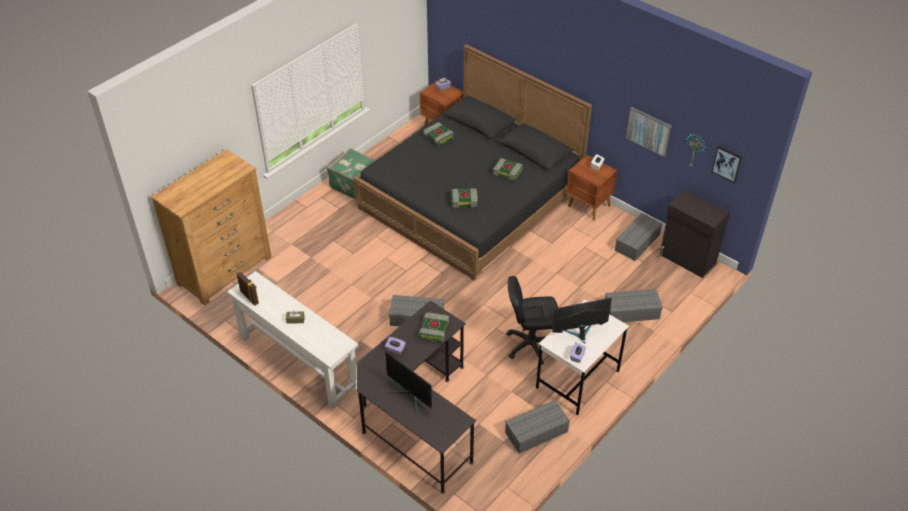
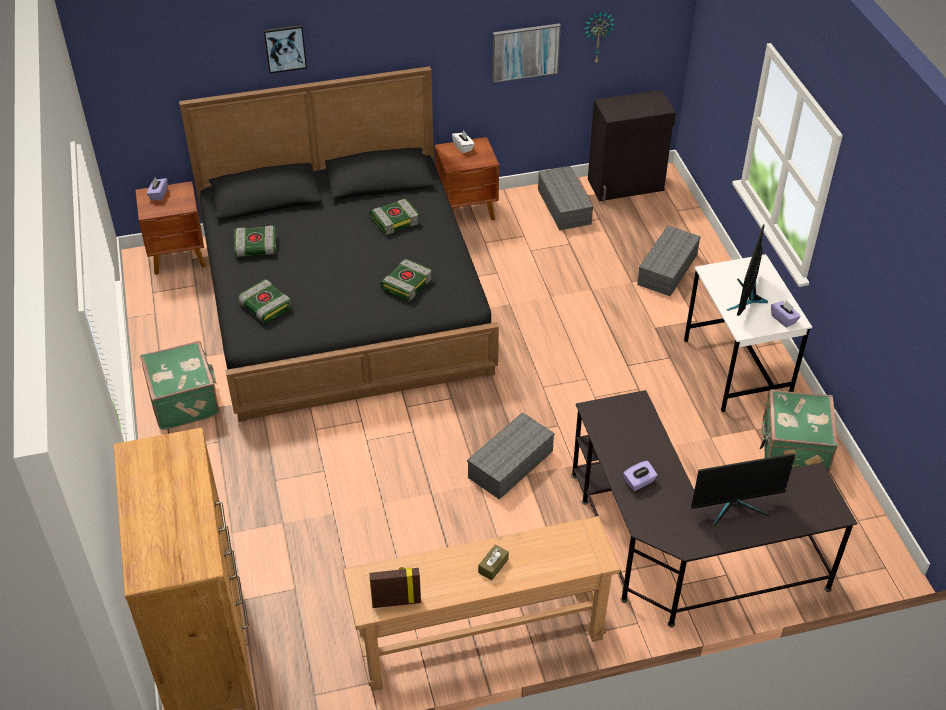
camera: 55 degrees left, 0 degrees up
white console table [227,271,359,408] -> brown console table [343,516,621,691]
book [419,312,449,342] -> book moved to [238,280,291,323]
grey storage box [505,400,570,454] -> green suitcase [760,389,838,473]
black office chair [506,276,558,365] -> none
picture [712,146,742,183] -> picture moved to [264,25,307,74]

